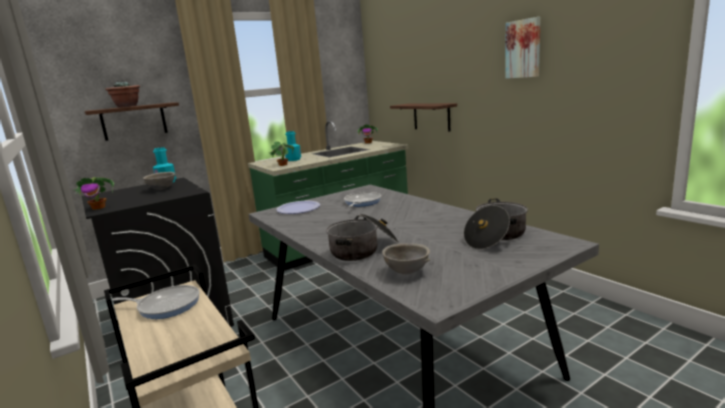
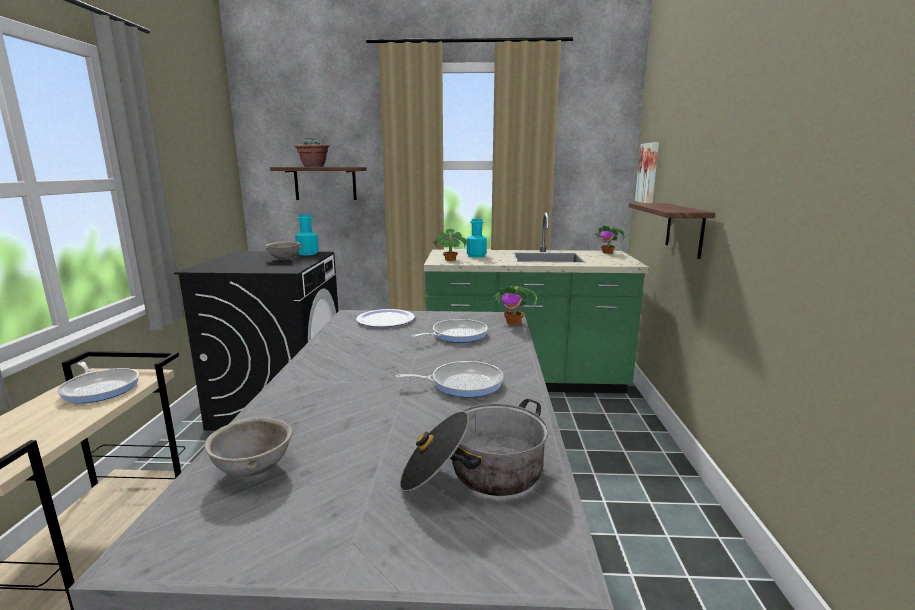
camera: 35 degrees right, 0 degrees up
potted plant [72,177,114,210] -> potted plant moved to [492,286,537,325]
cooking pot [326,213,398,261] -> none
picture [505,17,541,79] -> picture moved to [635,142,659,203]
none -> frying pan [395,361,503,397]

